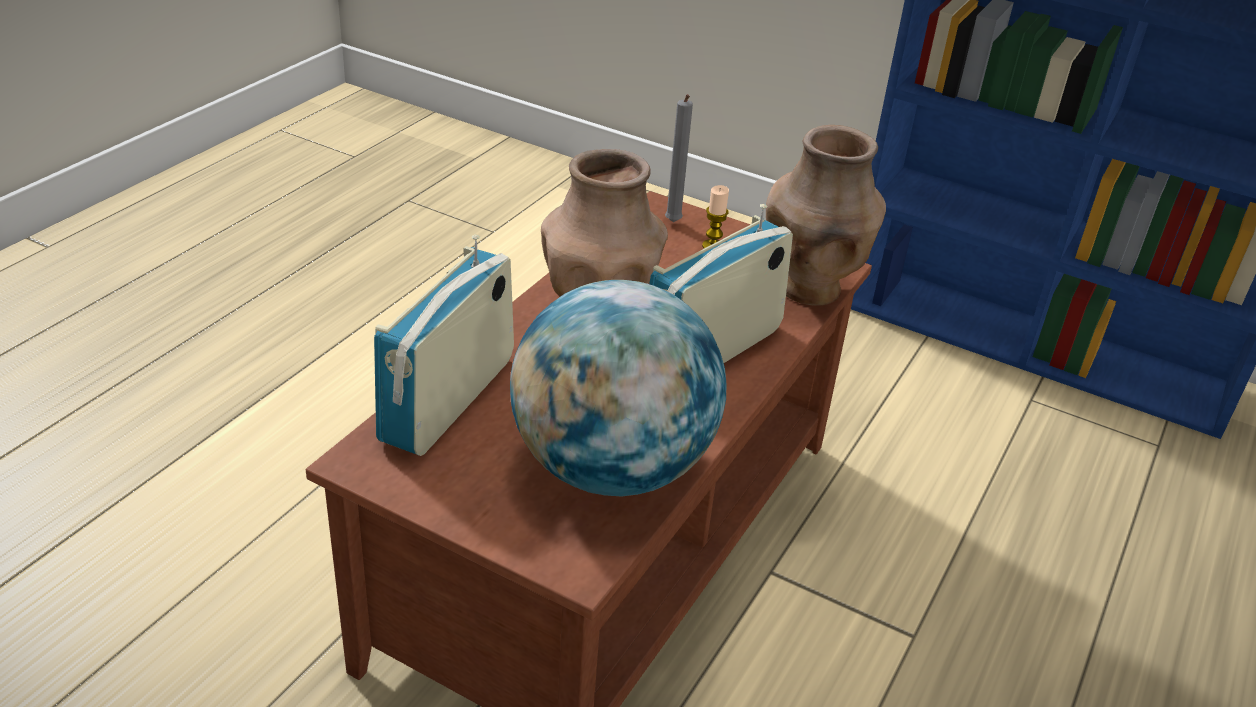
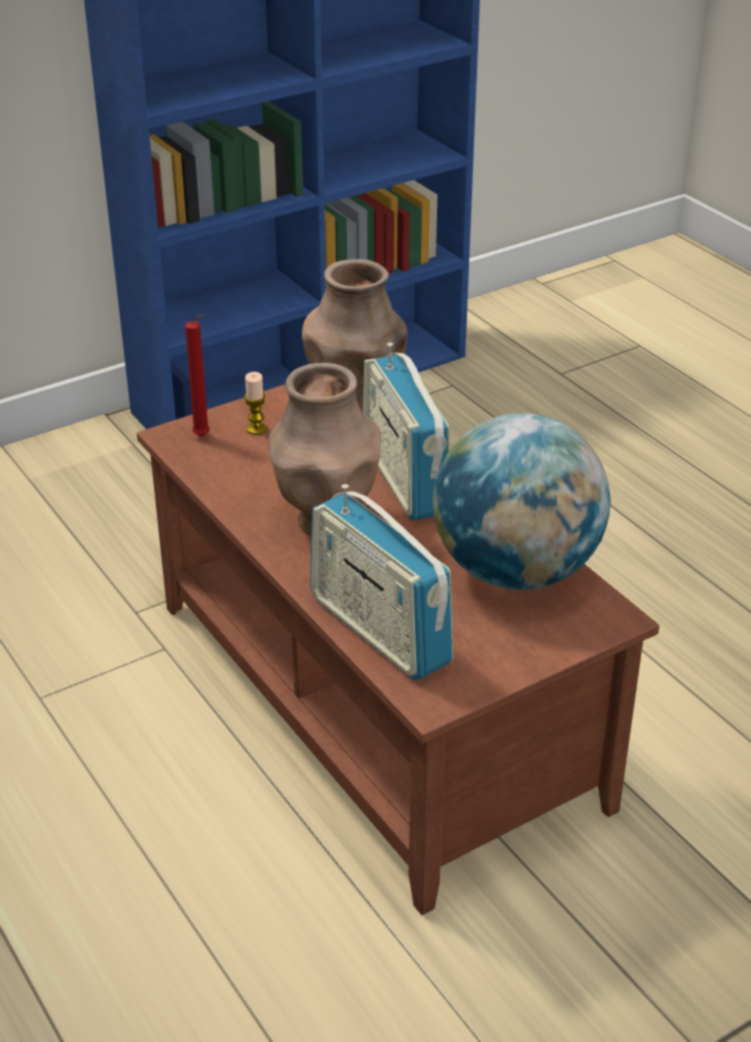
camera: 60 degrees left, 0 degrees up
grey candle [665,94,693,222] -> red candle [185,314,210,437]

